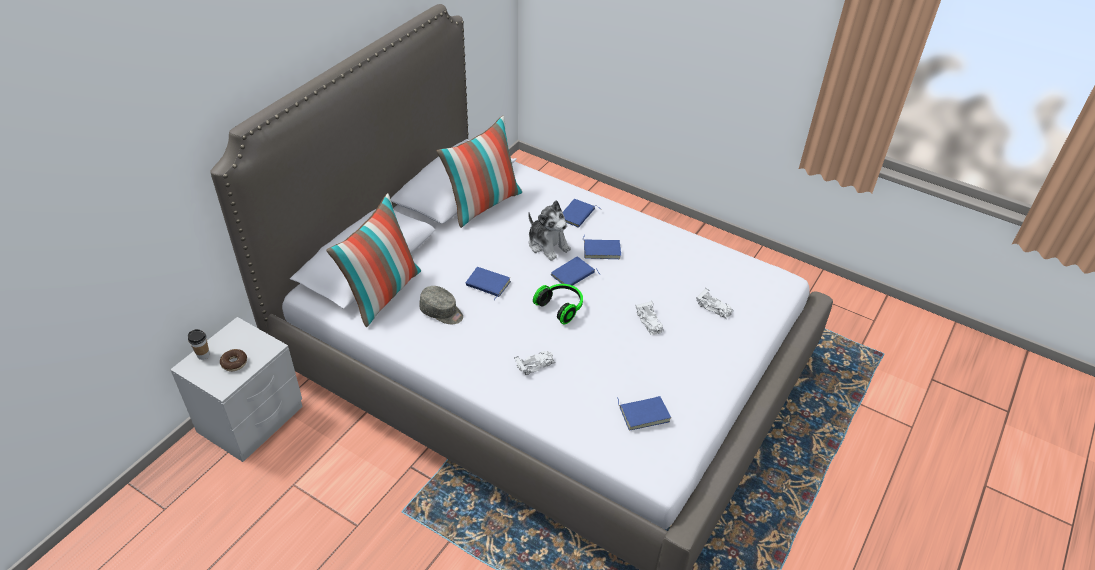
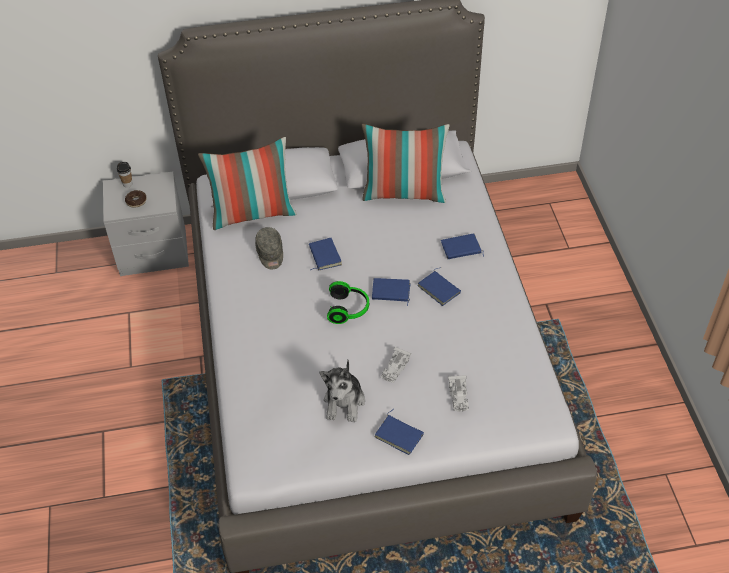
camera: 50 degrees right, 5 degrees up
white toy car [514,351,555,375] -> none
plush toy [528,200,571,261] -> plush toy moved to [320,360,365,422]
blue book [617,396,671,430] -> blue book moved to [374,409,424,455]

